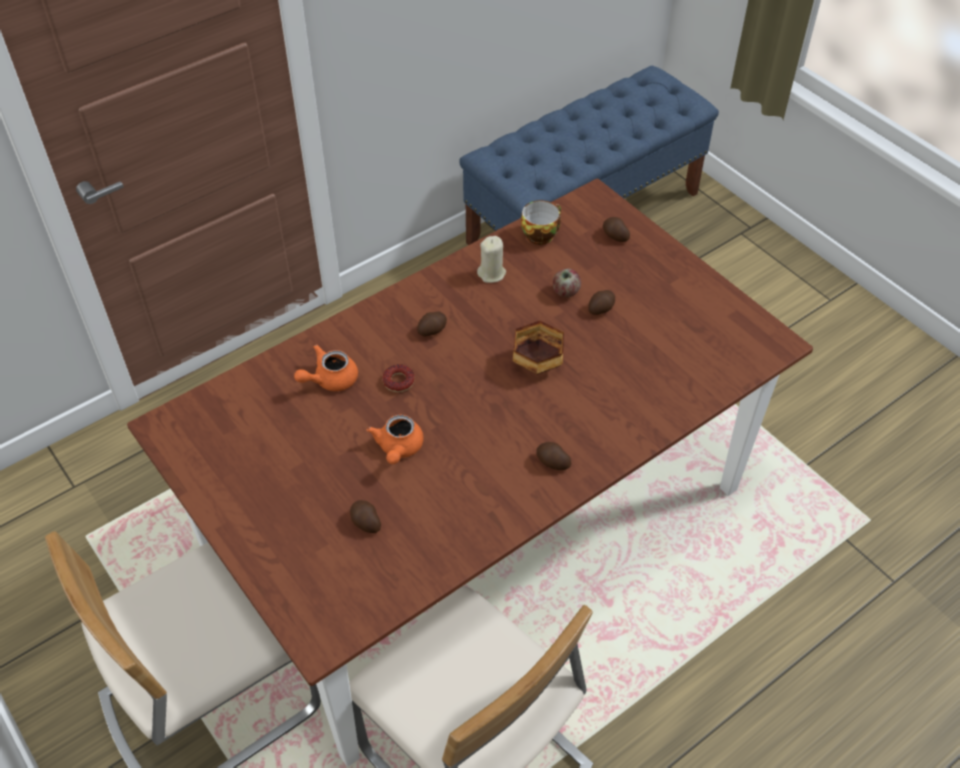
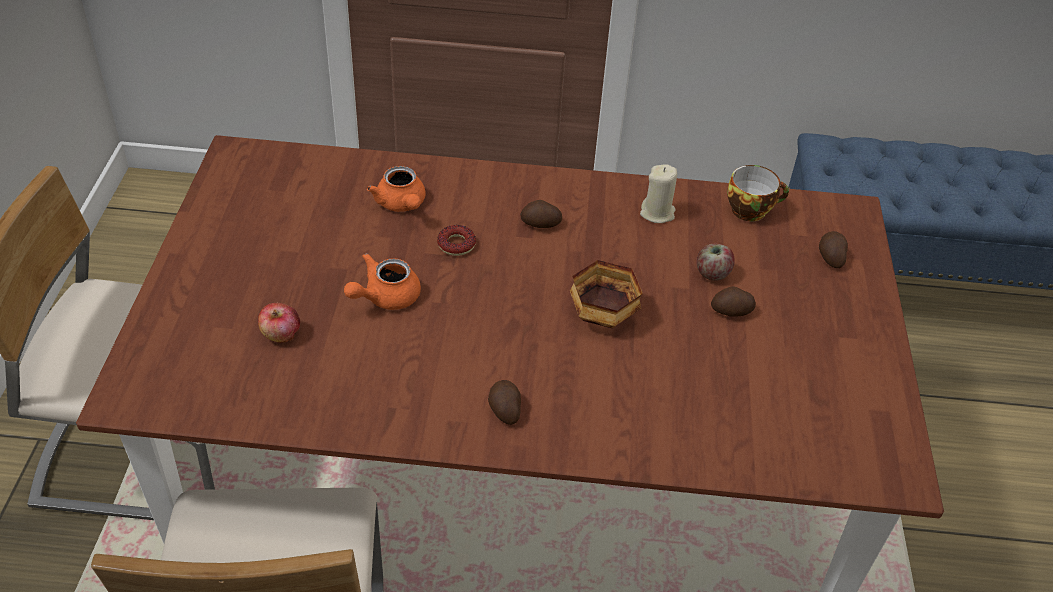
camera: 40 degrees right, 5 degrees down
orange teapot [294,345,358,391] -> orange teapot turned 120 degrees counterclockwise [367,166,426,212]
potato [350,500,381,533] -> apple [258,303,300,343]

